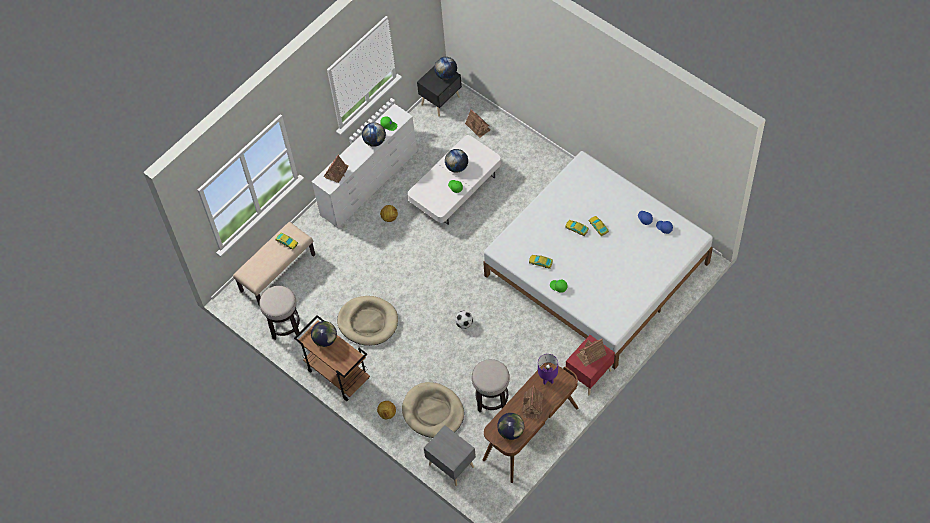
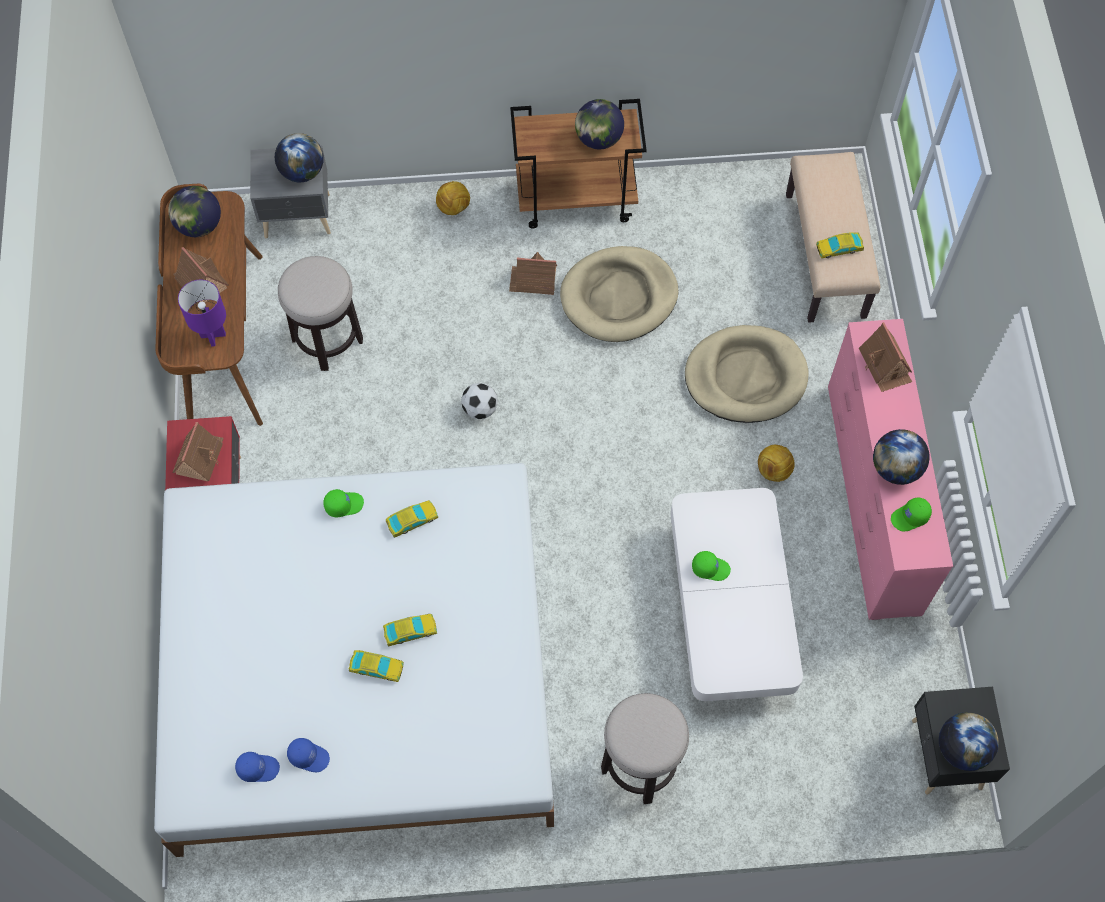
camera: 130 degrees right, 5 degrees up
stool [259,286,300,340] -> stool moved to [601,693,689,804]
white dresser [312,104,417,228] -> pink dresser [828,319,953,620]
beige dog bed [402,382,464,438] -> beige dog bed moved to [685,325,809,423]
globe [445,149,468,173] -> globe moved to [275,133,324,182]
toy house [465,109,491,137] -> toy house moved to [509,252,557,295]

